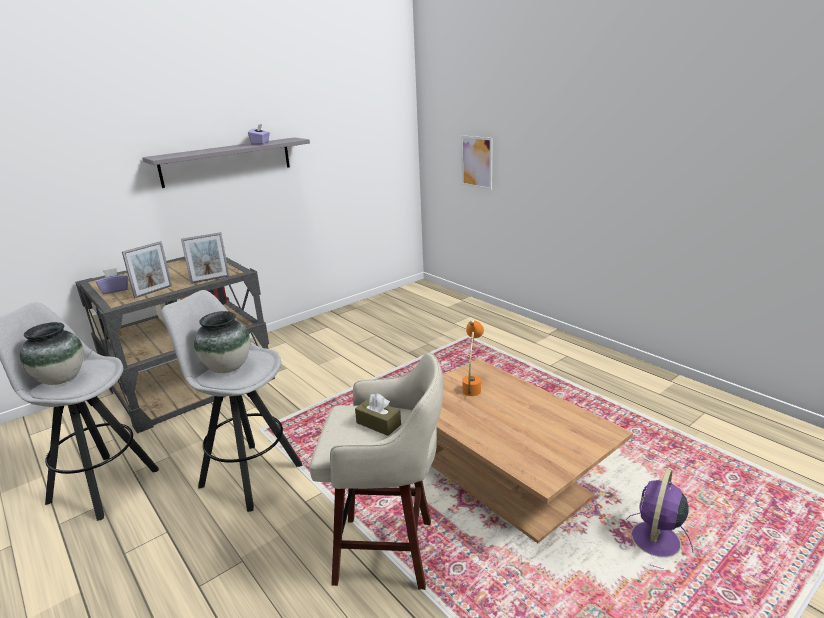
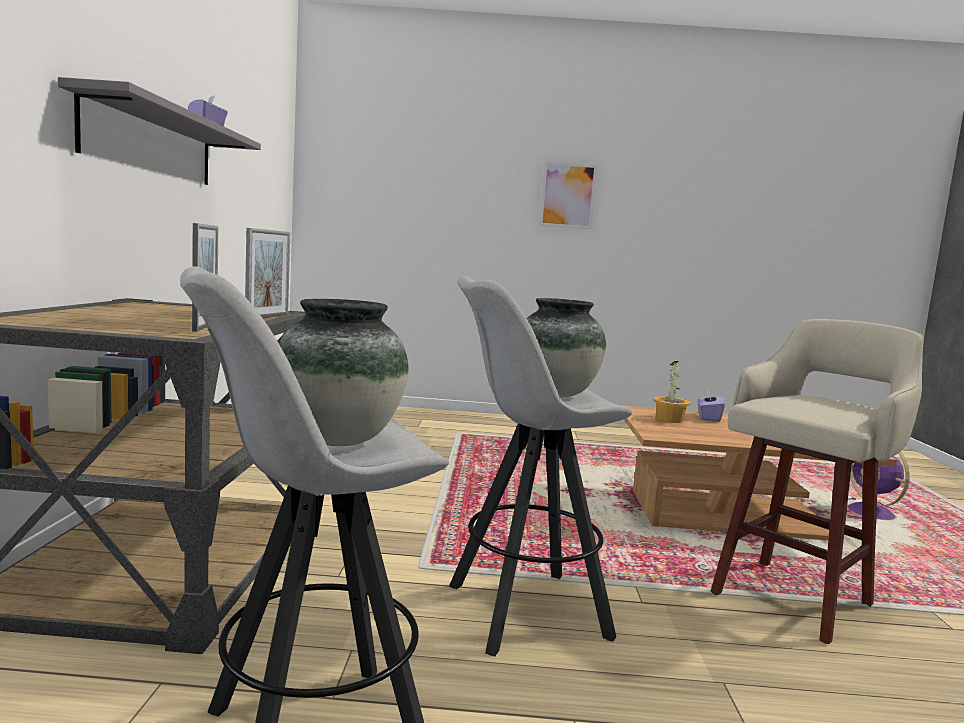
camera: 50 degrees left, 15 degrees down
purple tissue box [96,268,128,294] -> purple tissue box moved to [697,389,725,422]
brown tissue box [355,393,401,436] -> none
picture [461,135,493,190] -> picture moved to [539,161,597,229]
orange table lamp [462,319,484,396] -> potted plant [653,361,690,423]

